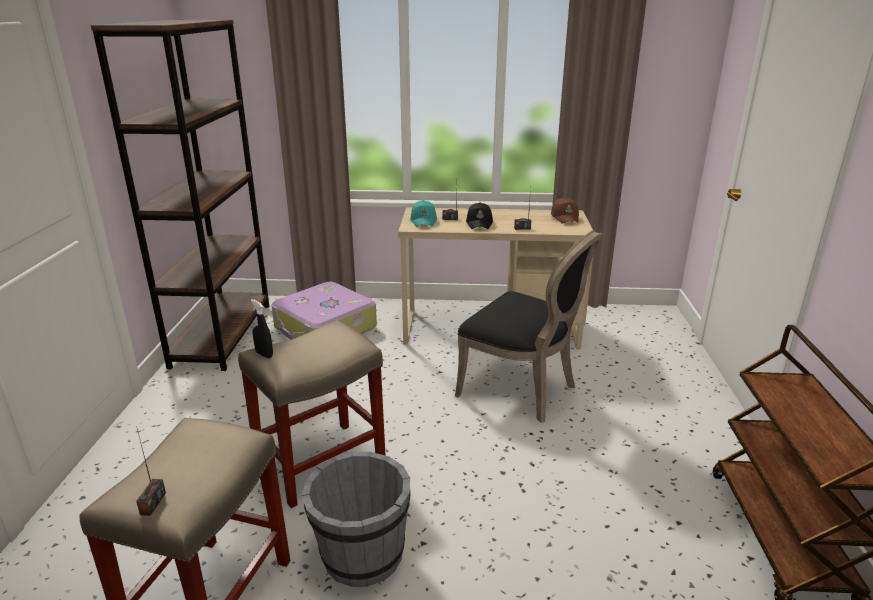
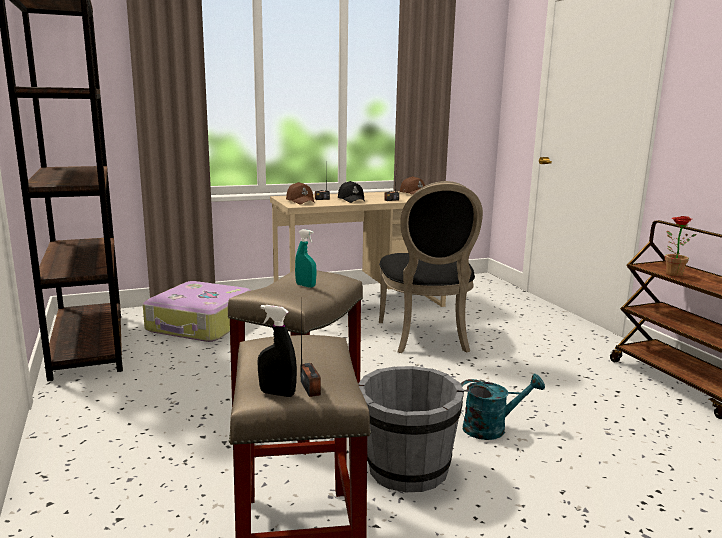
camera: 25 degrees left, 10 degrees down
black spray bottle [251,299,273,358] -> black spray bottle moved to [257,305,297,397]
turquoise cap [410,200,437,227] -> brown cap [286,182,314,205]
black chair [455,230,602,423] -> black chair turned 75 degrees clockwise [379,181,483,353]
none -> turquoise spray bottle [295,229,317,288]
none -> turquoise watering can [460,374,545,440]
none -> potted plant [665,216,697,277]

